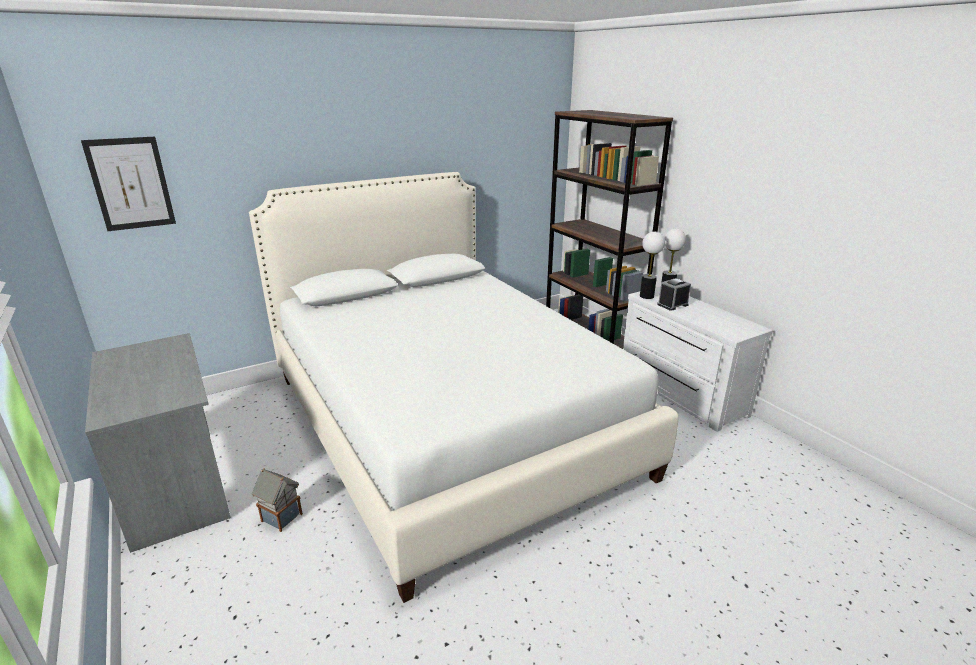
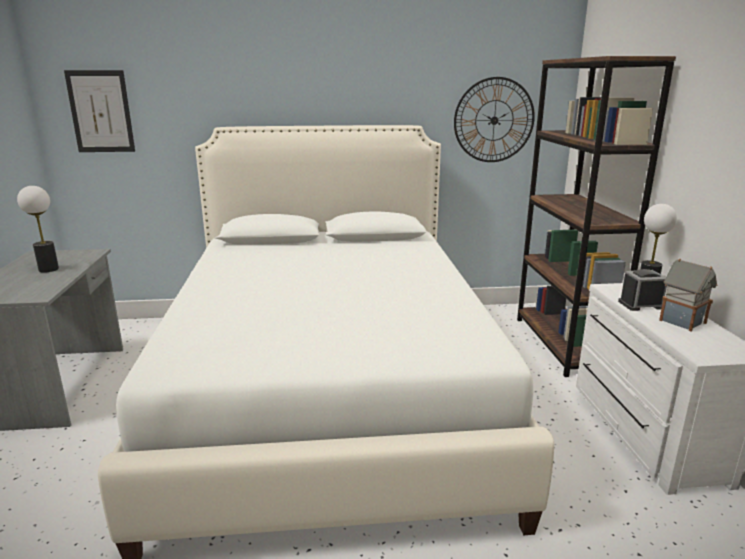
camera: 25 degrees right, 5 degrees down
toy house [252,468,303,532] -> toy house moved to [659,259,717,332]
table lamp [640,232,665,299] -> table lamp moved to [17,186,59,273]
none -> wall clock [454,77,535,162]

